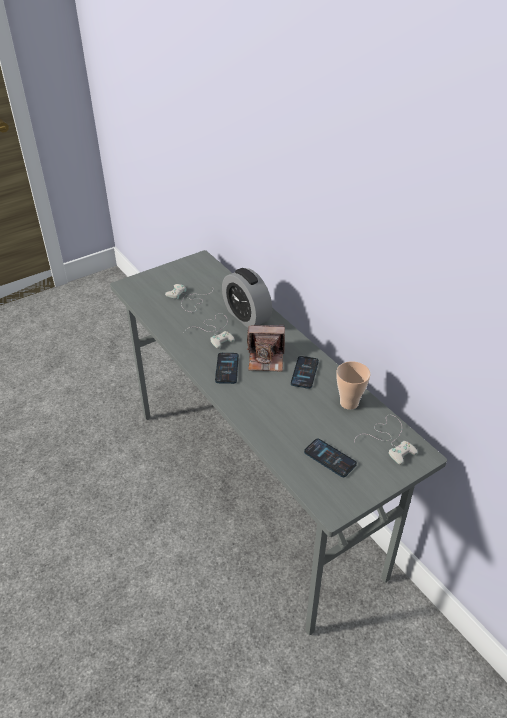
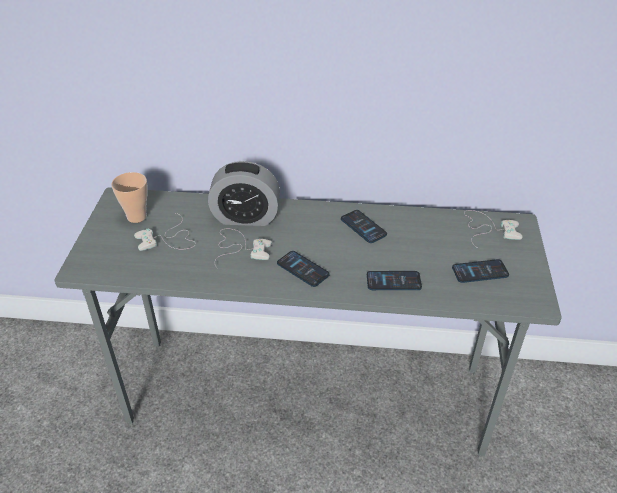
camera: 50 degrees left, 0 degrees up
camera [247,325,285,372] -> none
cup [336,361,371,410] -> cup moved to [111,172,148,223]
none -> phone [367,271,422,290]

